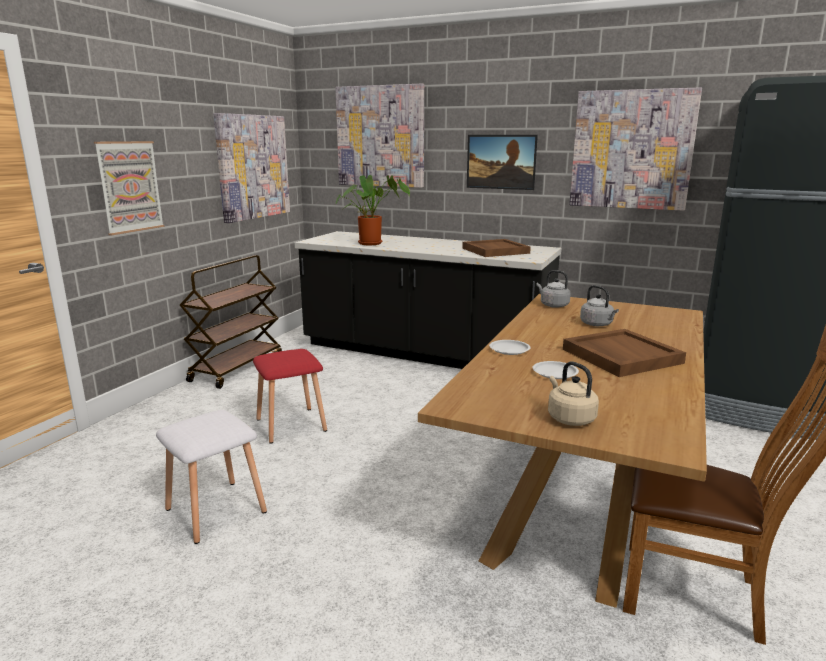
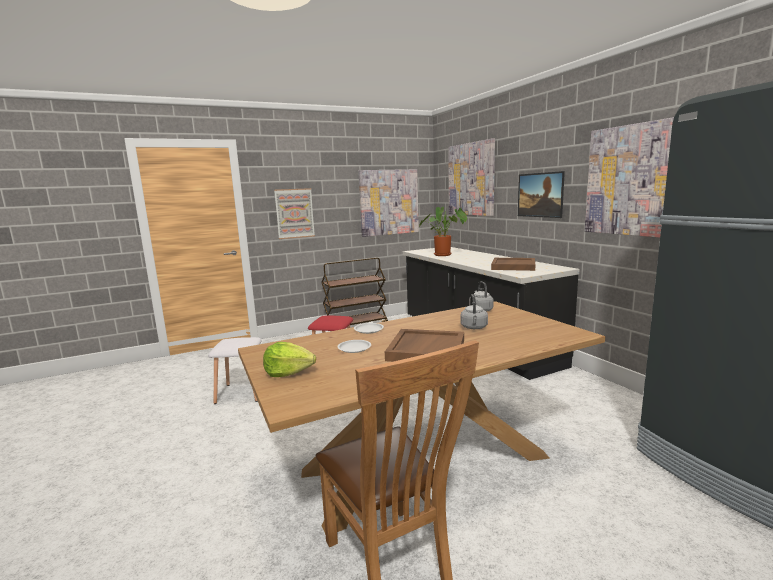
camera: 40 degrees right, 5 degrees down
beige kettle [548,361,599,426] -> lettuce [263,342,316,377]

